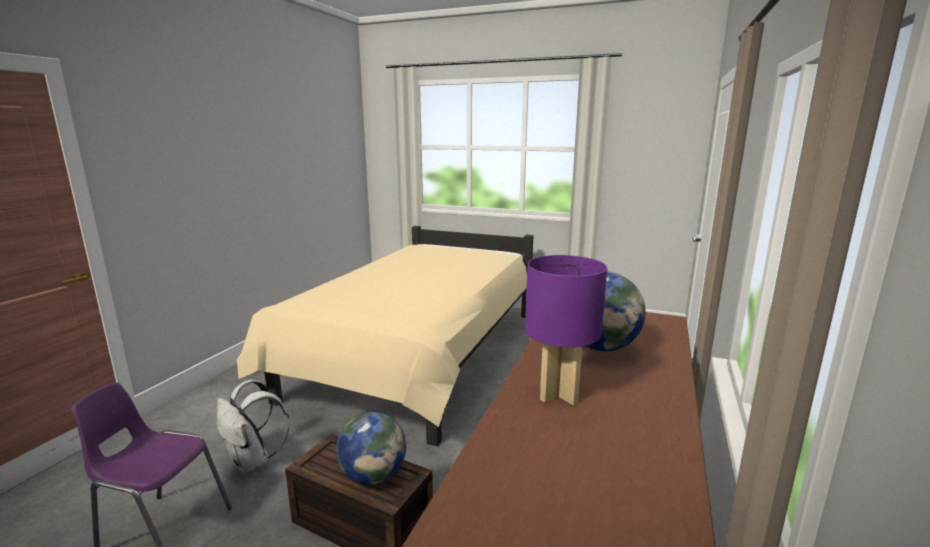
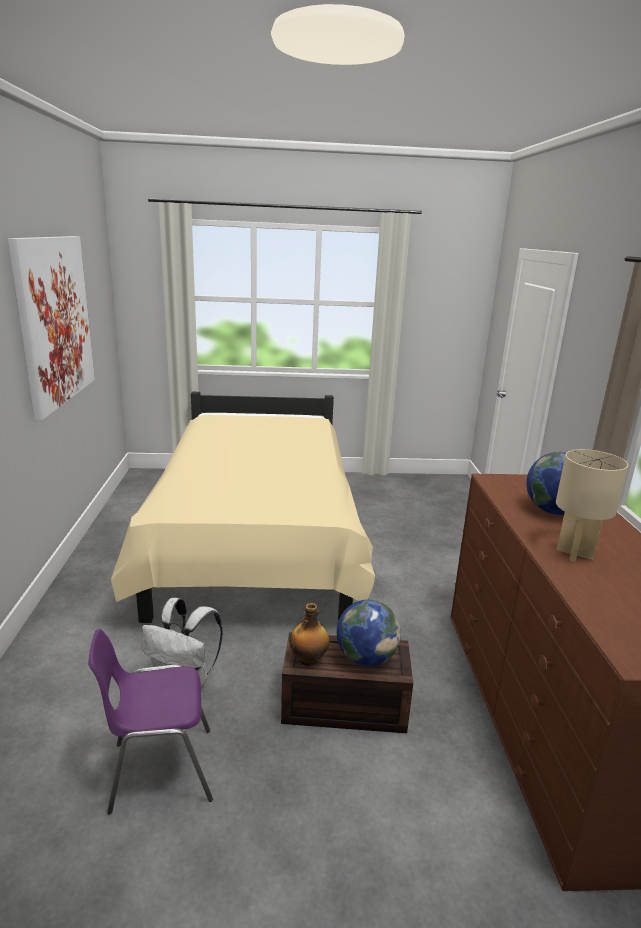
camera: 25 degrees left, 5 degrees up
purple table lamp [525,255,607,405] -> beige table lamp [556,449,628,562]
none -> picture [8,236,95,420]
none -> bottle [289,603,330,666]

